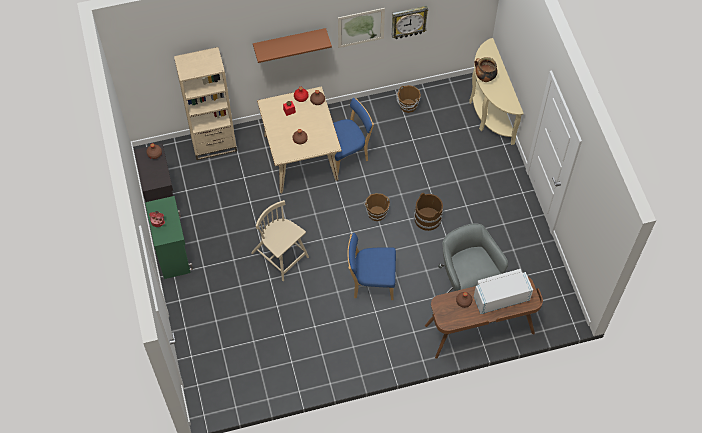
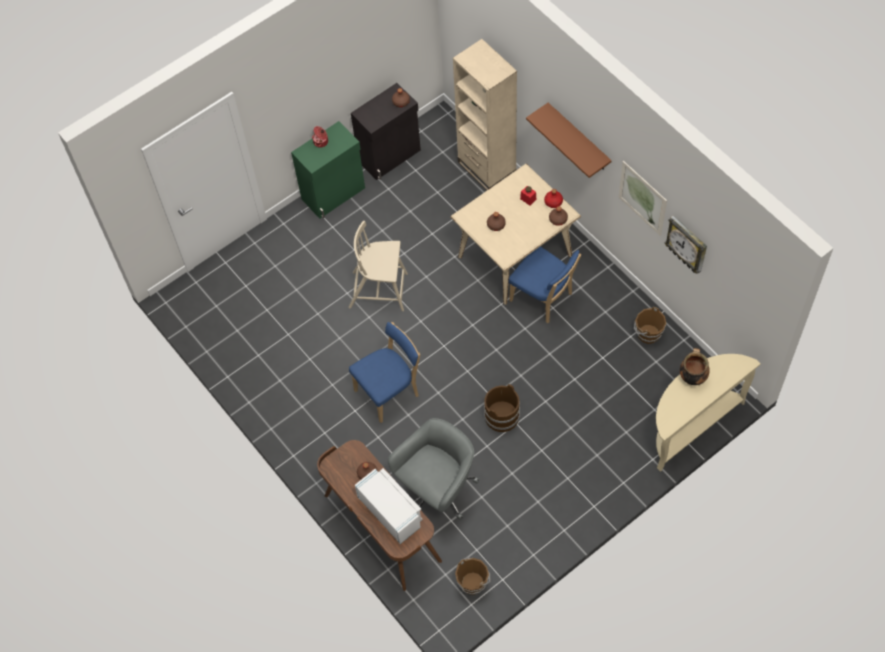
camera: 70 degrees right, 0 degrees up
beige chair [251,200,309,281] -> beige chair turned 105 degrees counterclockwise [349,221,408,311]
blue chair [347,233,396,300] -> blue chair turned 75 degrees clockwise [349,322,420,423]
brown bucket [363,193,390,221] -> brown bucket moved to [455,557,491,595]

